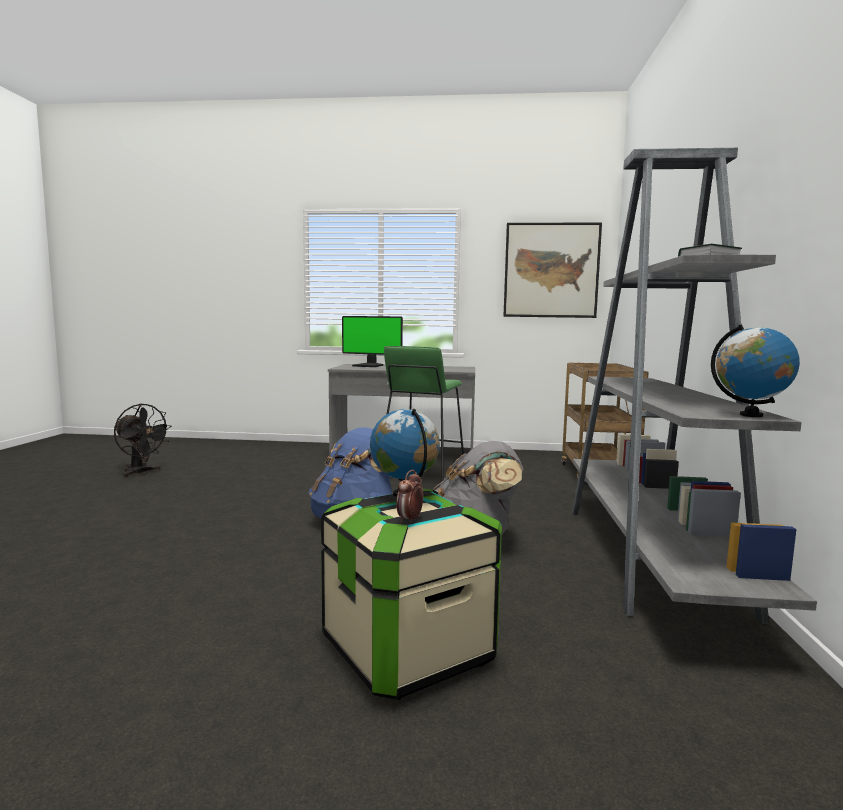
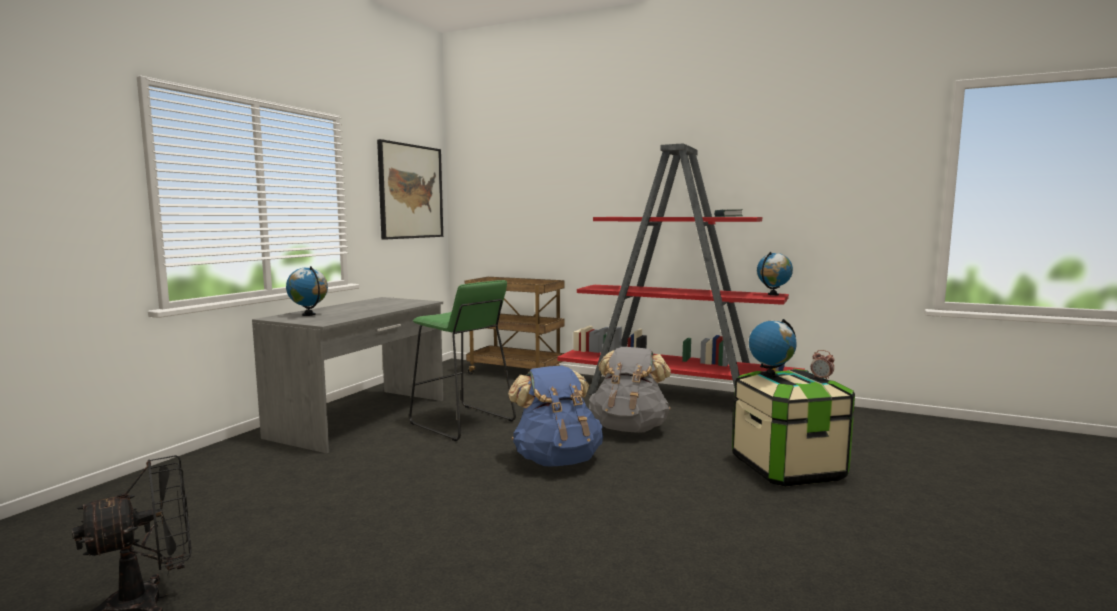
camera: 70 degrees left, 0 degrees up
monitor [342,316,403,367] -> globe [286,266,328,316]
grey bookcase [572,148,817,625] -> red bookcase [557,143,805,395]

